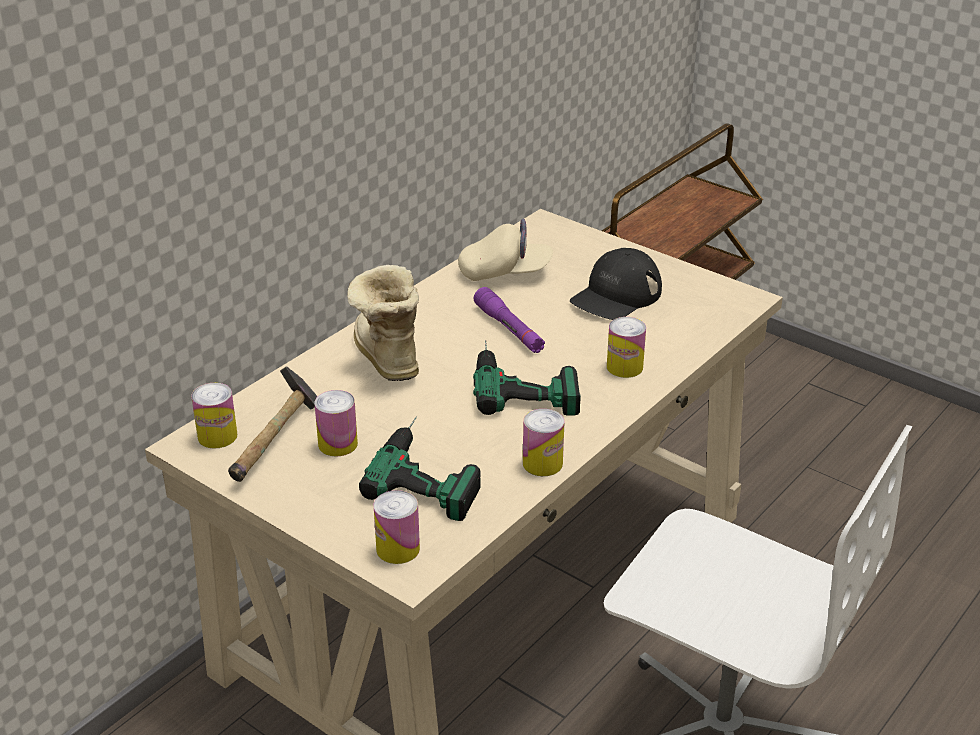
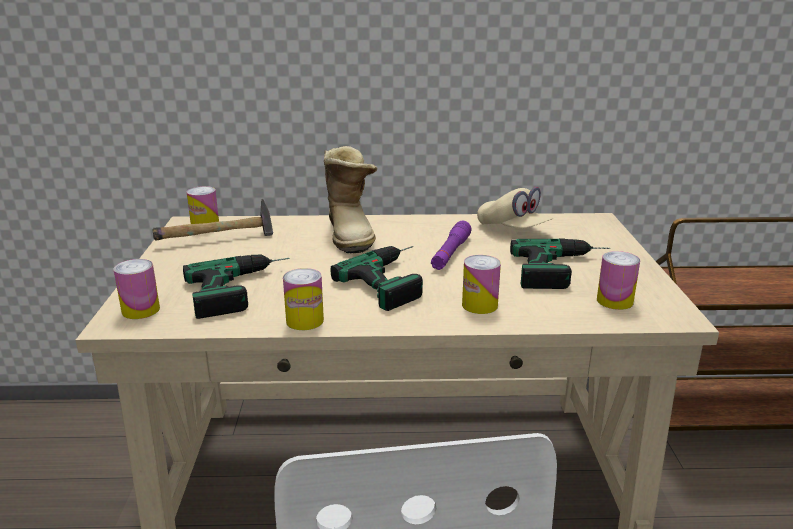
camera: 50 degrees right, 10 degrees down
can [315,390,358,456] -> can moved to [597,251,640,310]
boot [347,265,419,381] -> boot turned 135 degrees clockwise [324,146,378,254]
black cap [570,248,662,320] -> power drill [510,239,610,289]

